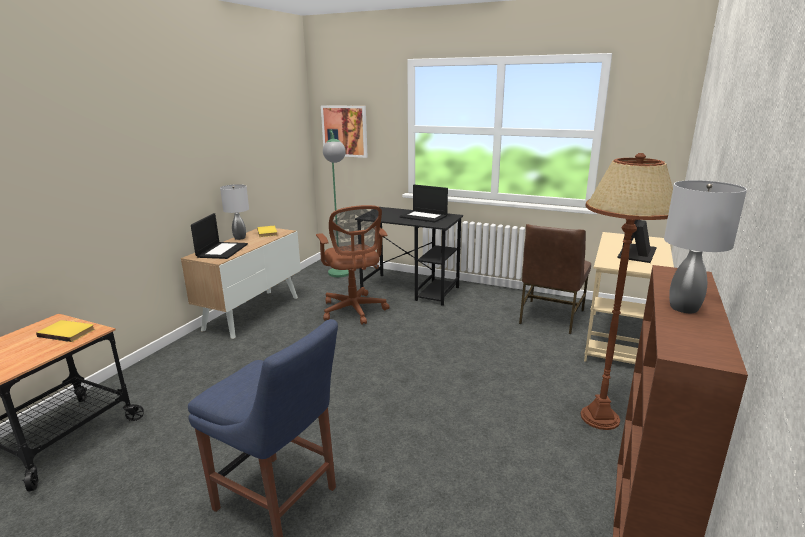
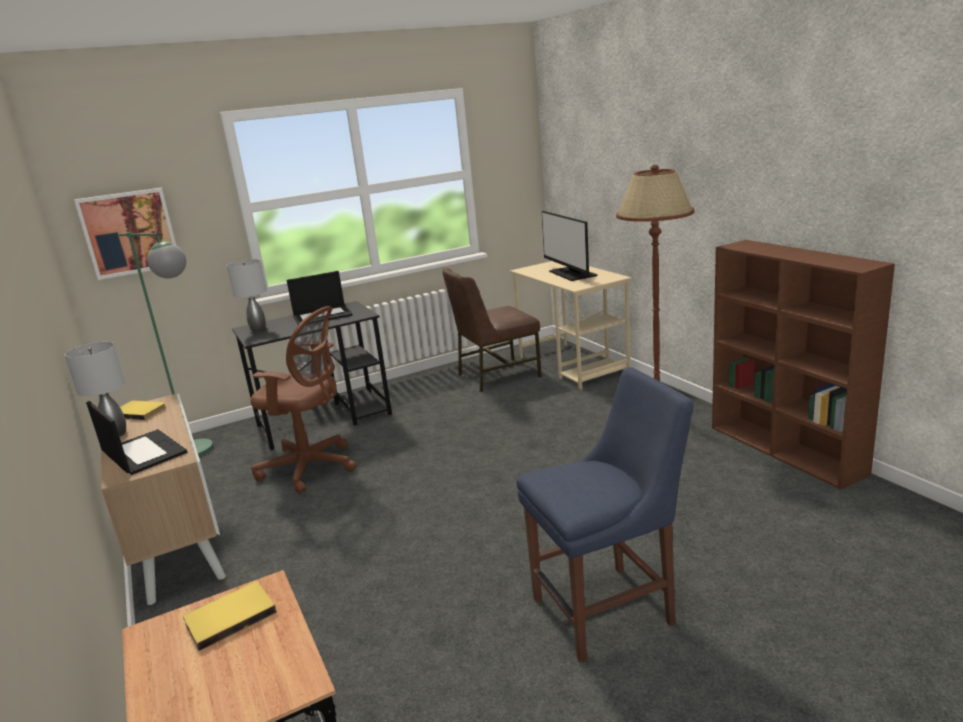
camera: 50 degrees left, 0 degrees up
brown chair [519,224,591,334] -> brown chair turned 90 degrees clockwise [442,268,542,392]
grey table lamp [664,180,747,313] -> grey table lamp moved to [227,259,267,332]

